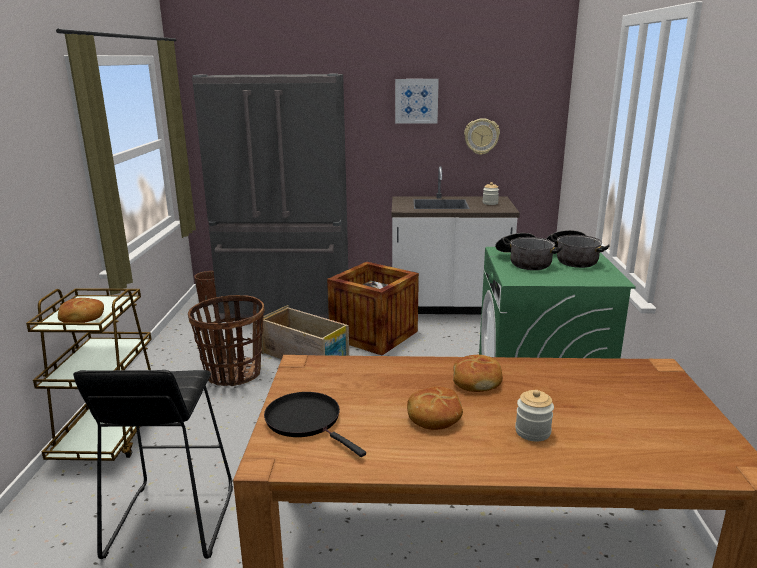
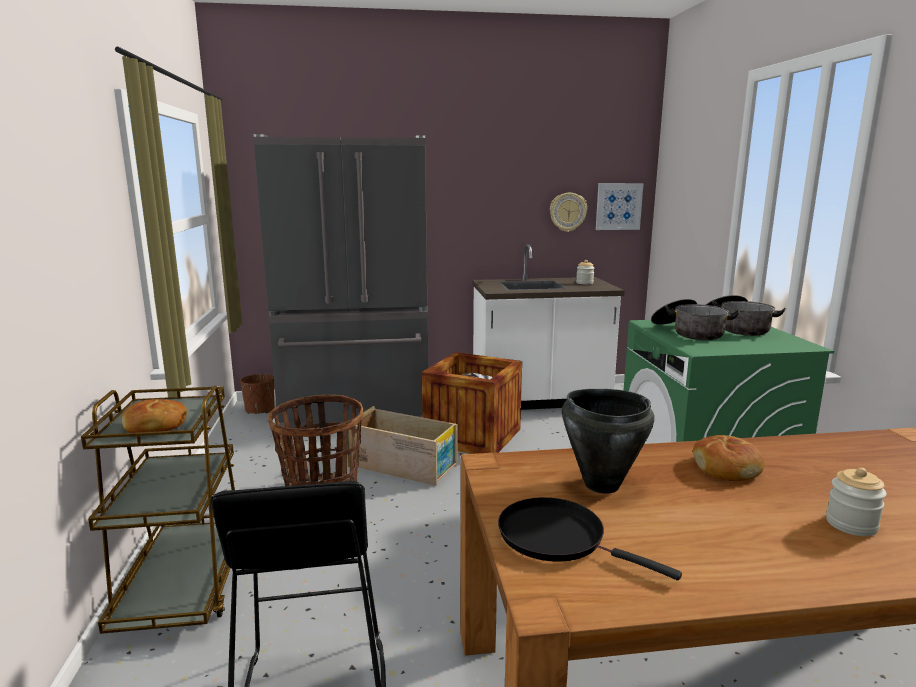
camera: 10 degrees left, 5 degrees down
picture [395,79,439,124] -> picture moved to [596,183,644,230]
bread [407,387,463,430] -> none
none -> black cooking pot [562,389,654,494]

